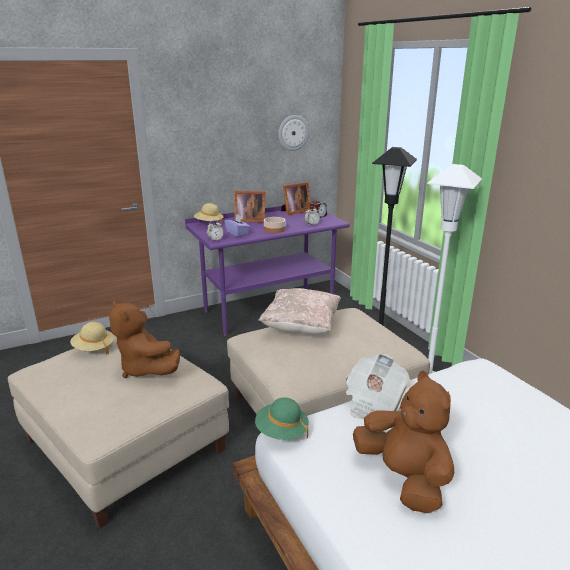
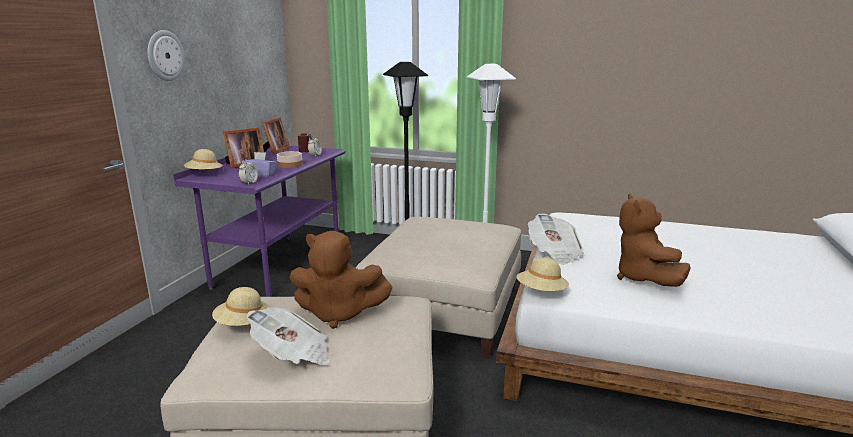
camera: 45 degrees left, 5 degrees down
green hat [255,397,309,440] -> beige hat [516,257,569,291]
beige pillow [259,288,341,335] -> none
wall clock [278,115,309,151] -> wall clock moved to [147,30,185,81]
brown plush toy [353,371,454,513] -> brown plush toy turned 105 degrees counterclockwise [617,193,691,287]
none -> newspaper [247,307,330,365]

